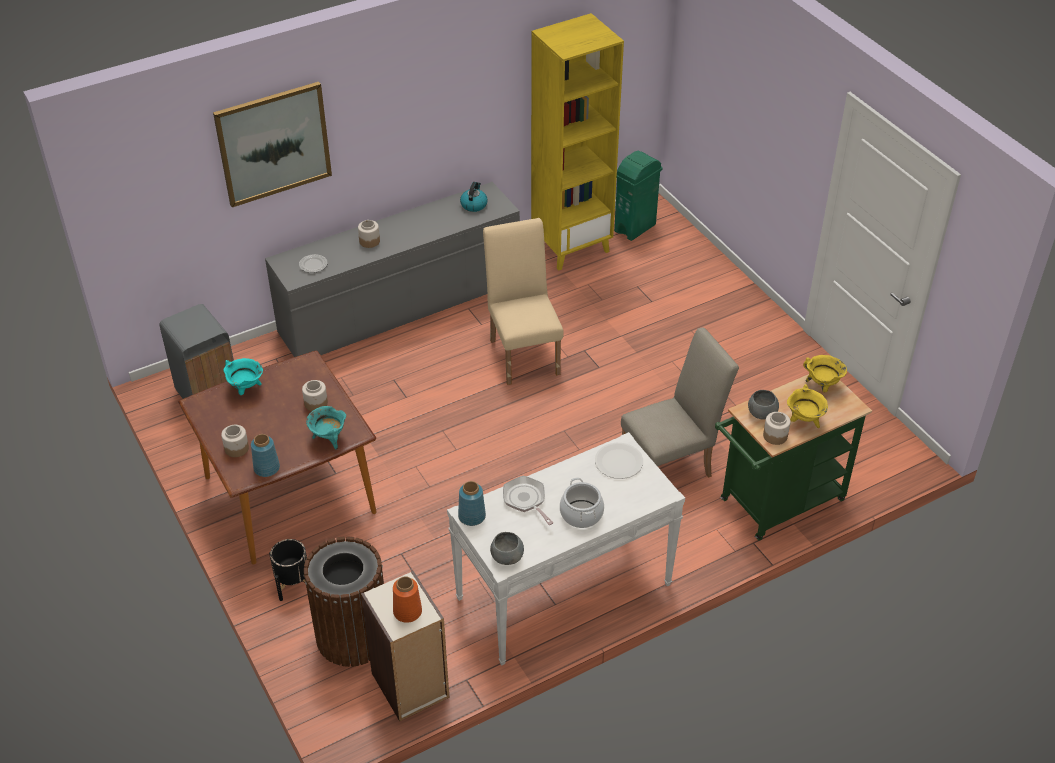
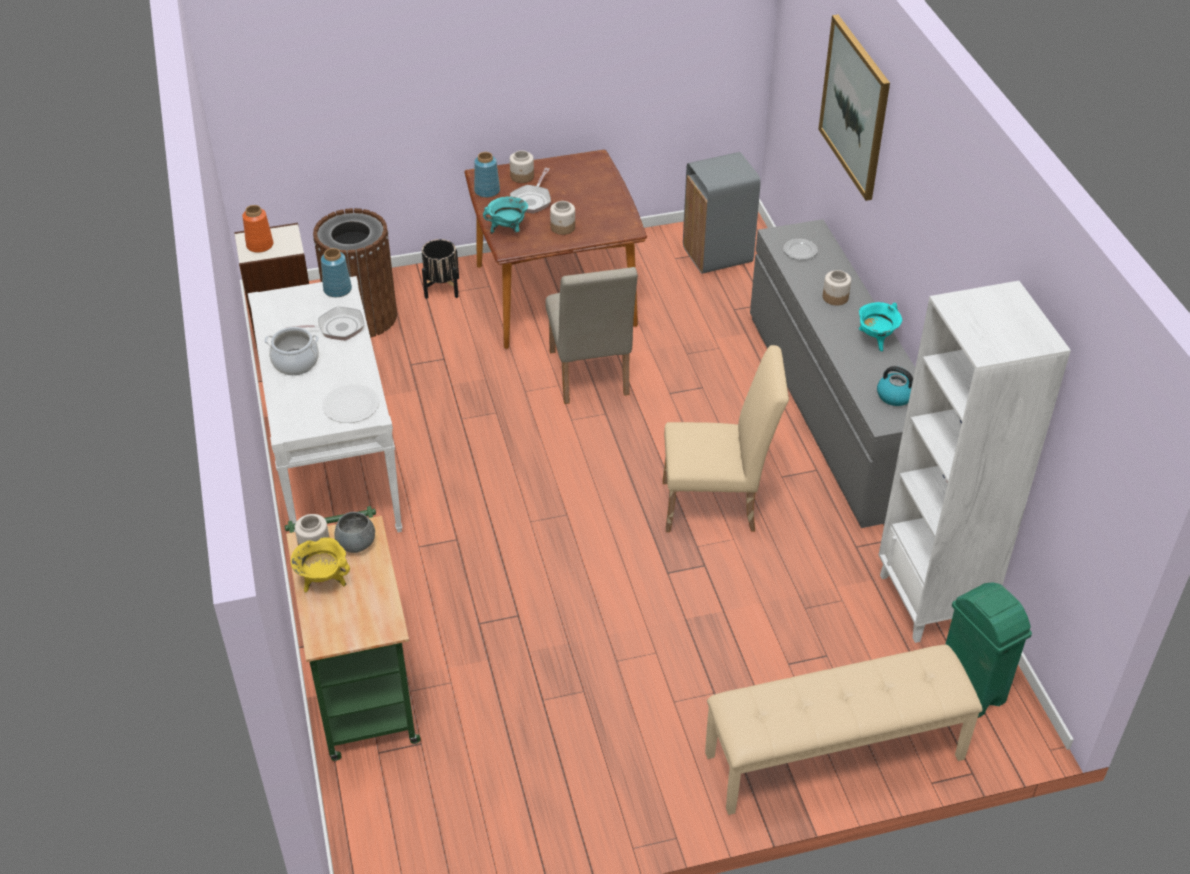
camera: 105 degrees right, 0 degrees up
turquoise cooking pot [223,358,263,395] -> turquoise cooking pot moved to [859,302,902,351]
grey bowl [490,532,524,565] -> none
yellow bookcase [531,13,624,271] -> white bookcase [879,281,1071,643]
beige chair [621,327,739,478] -> beige chair moved to [545,267,638,404]
yellow cooking pot [803,355,847,392] -> none
none -> frying pan [510,168,551,214]
none -> beige bench [705,645,982,815]

